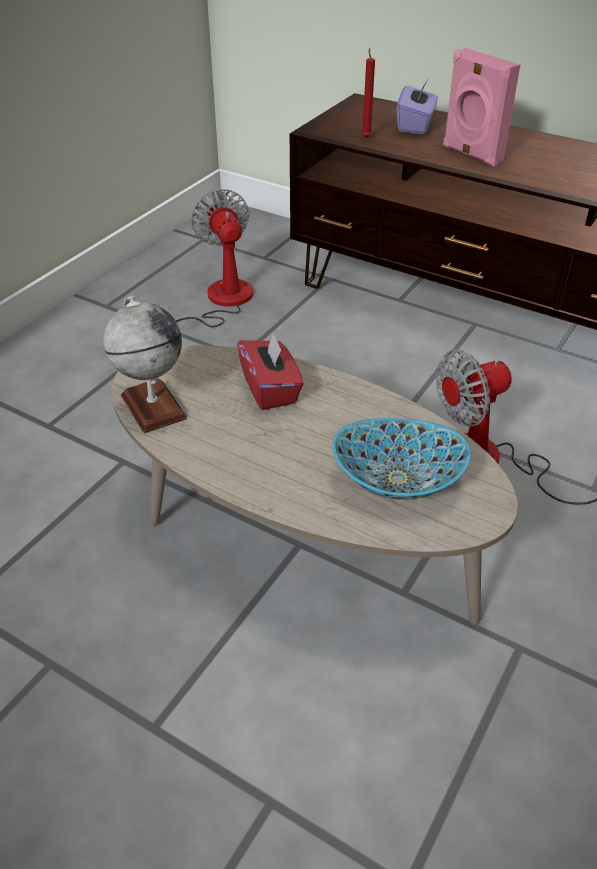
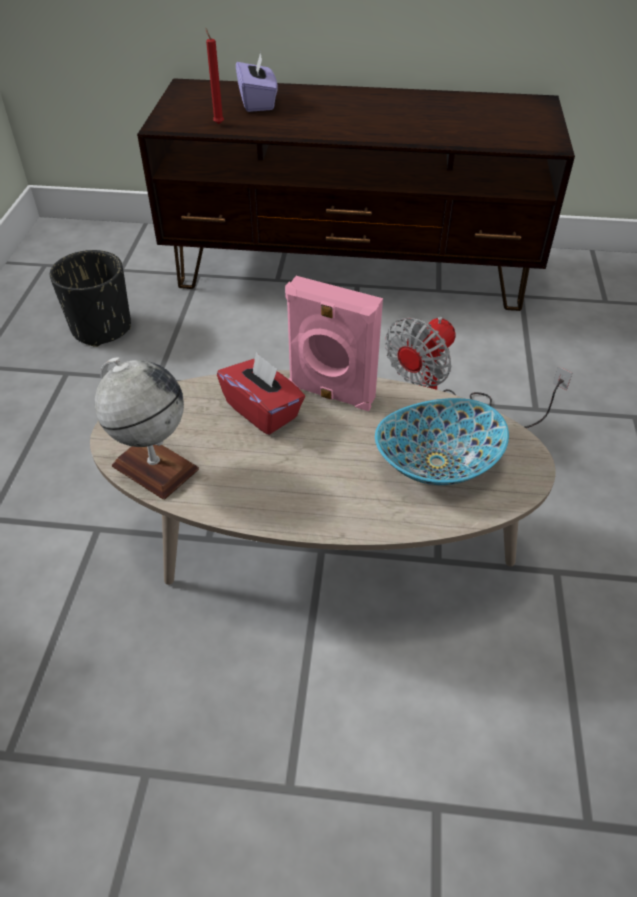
camera: 25 degrees left, 5 degrees up
fan [157,189,253,327] -> black planter [50,250,131,347]
pink speaker [443,48,521,166] -> pink speaker moved to [285,276,383,411]

